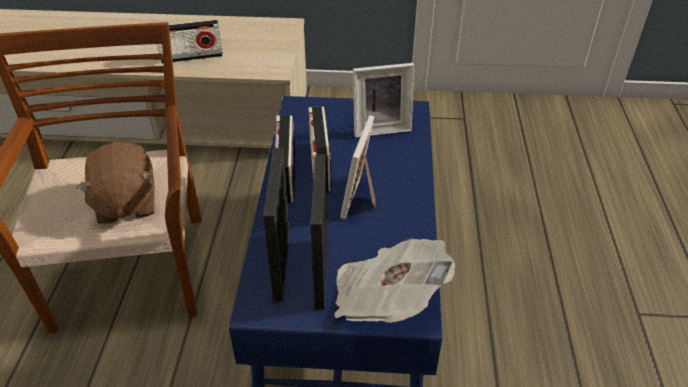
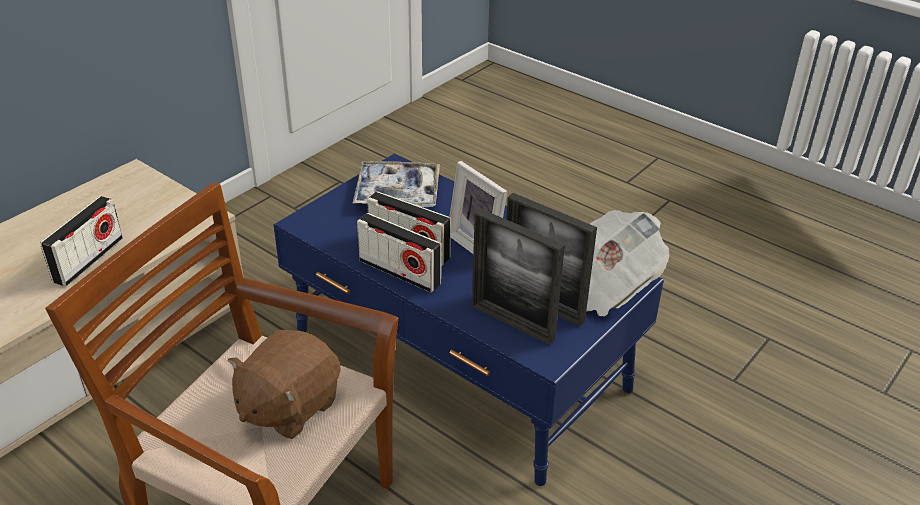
camera: 55 degrees left, 5 degrees down
brown plush toy [76,142,155,224] -> brown plush toy turned 105 degrees clockwise [228,330,340,439]
picture frame [353,63,414,137] -> tray [352,161,440,207]

